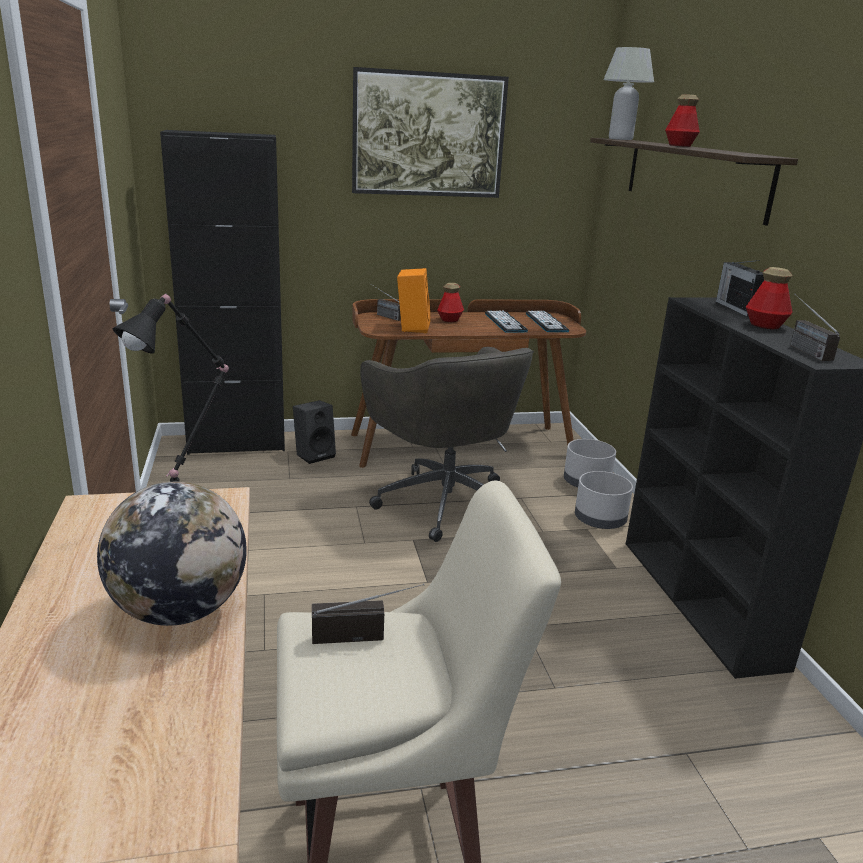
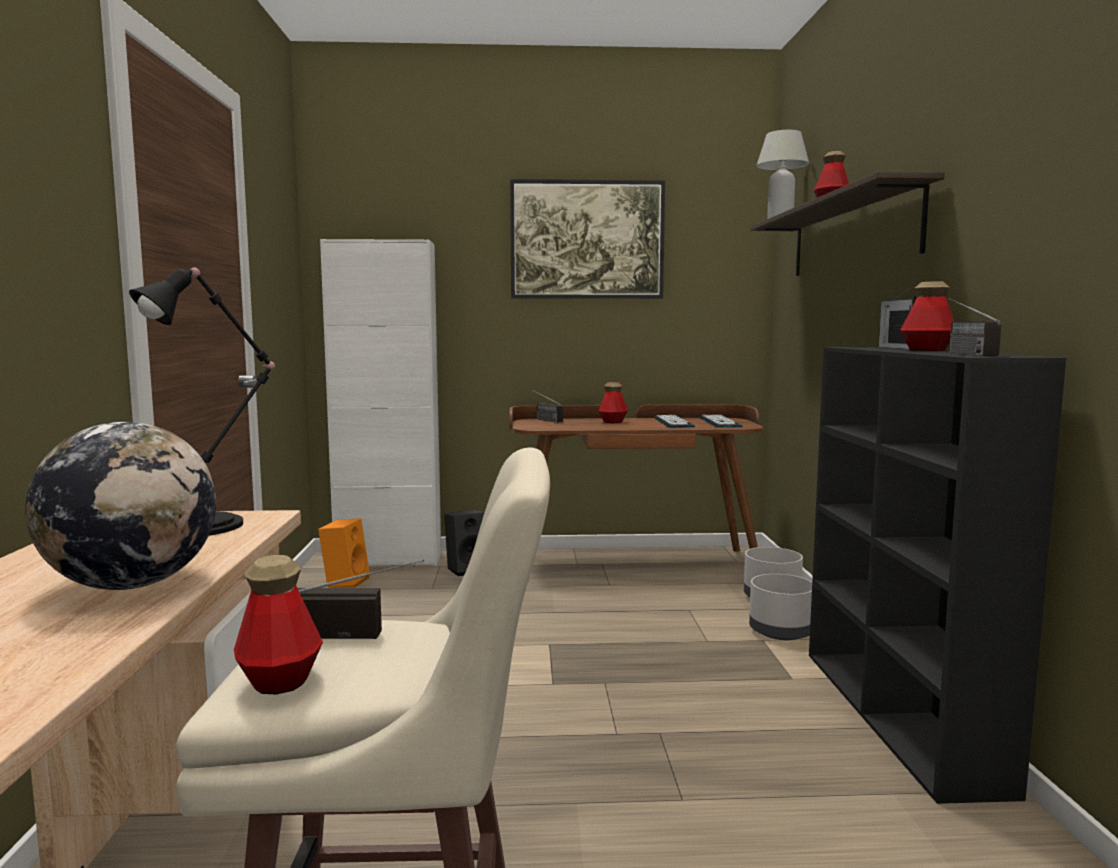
camera: 10 degrees right, 15 degrees down
black cabinet [160,130,285,455] -> white cabinet [320,239,441,566]
grey office chair [360,347,534,542] -> none
orange speaker [397,268,430,333] -> orange speaker moved to [318,518,370,588]
none -> bottle [234,555,323,694]

